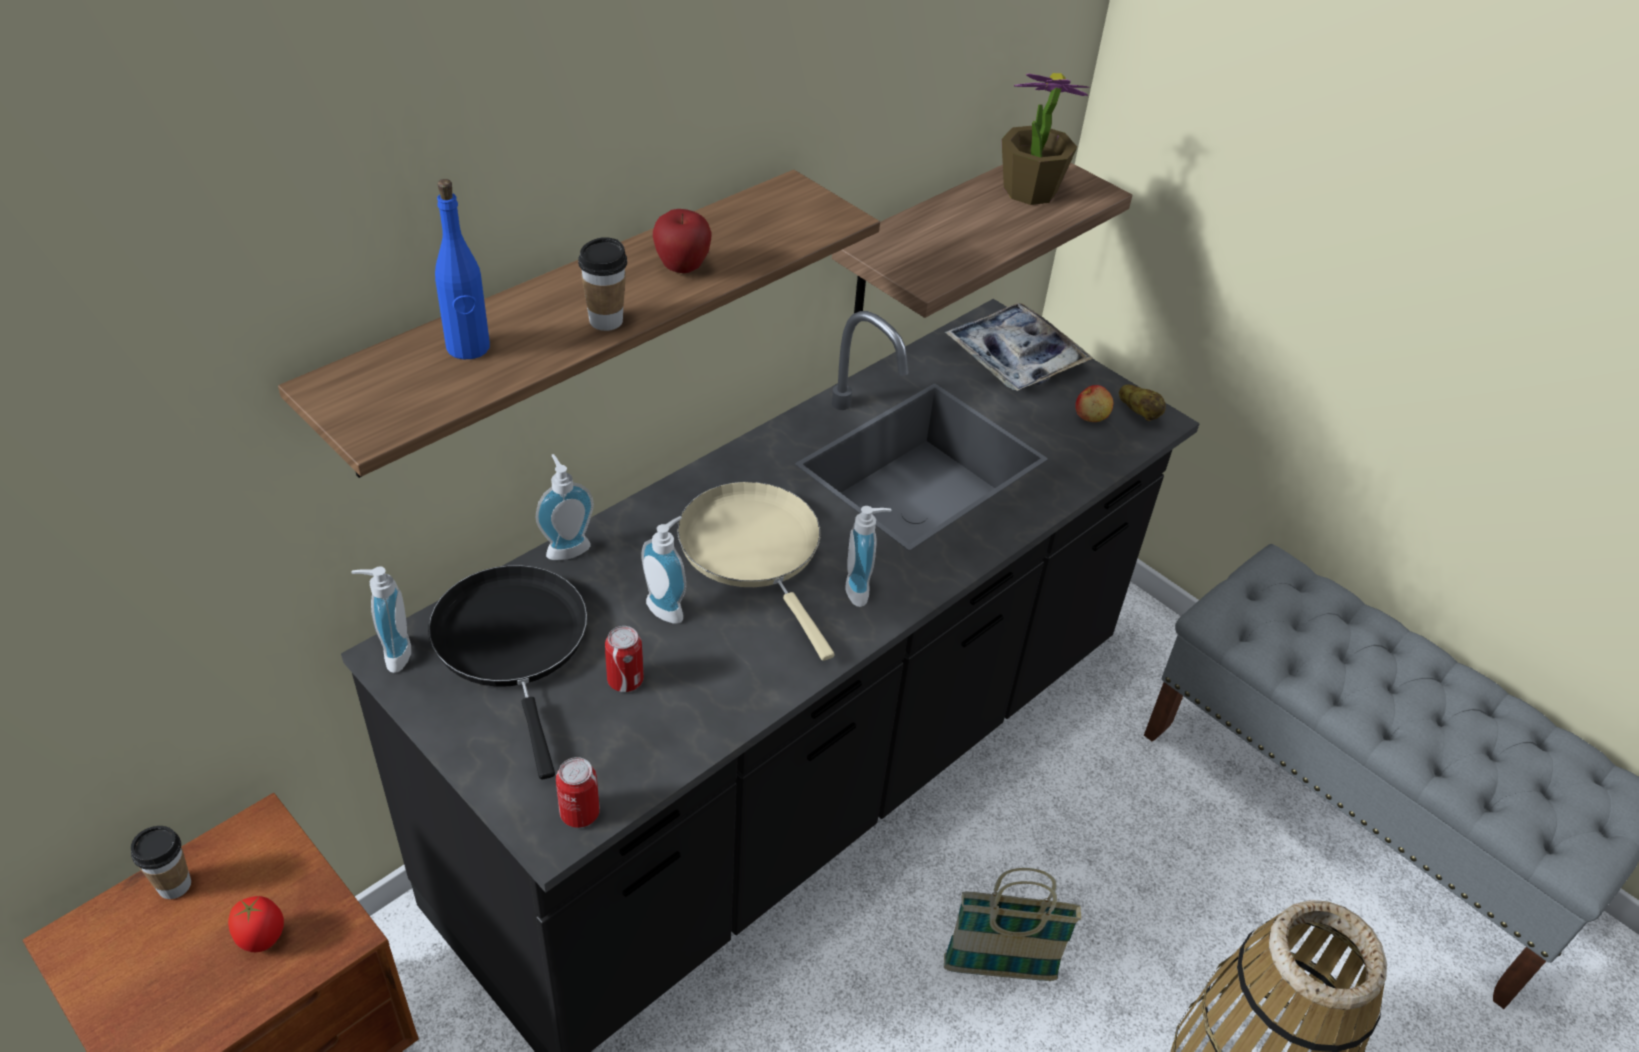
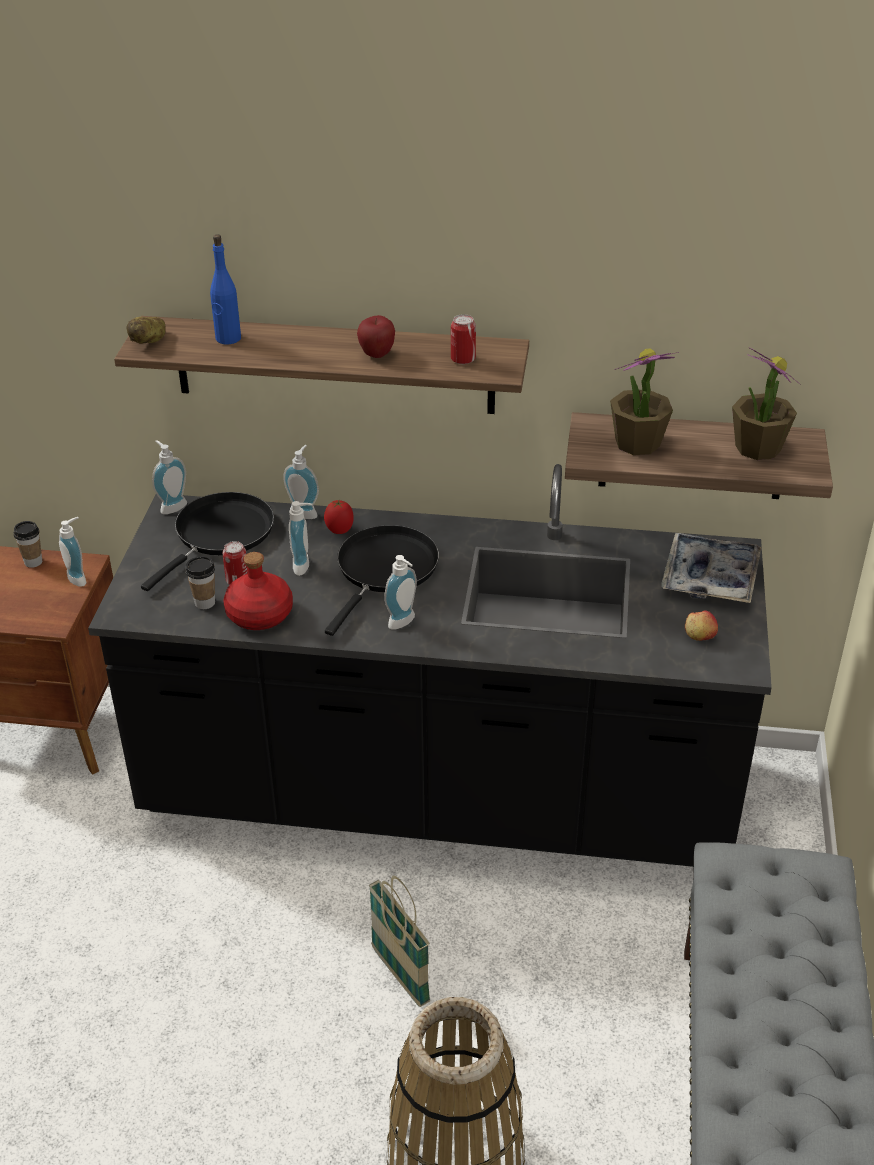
camera: 55 degrees right, 5 degrees down
tomato [228,896,284,952] -> tomato moved to [324,500,354,534]
can [556,757,600,828] -> can moved to [451,314,476,364]
cup [578,237,627,331] -> cup moved to [185,556,215,609]
beige frying pan [677,482,834,661] -> black frying pan [325,525,439,636]
potato [1119,385,1166,421] -> potato moved to [126,317,166,344]
none -> soap dispenser [59,517,86,587]
none -> red bottle [223,552,293,630]
none -> potted plant [610,348,679,455]

